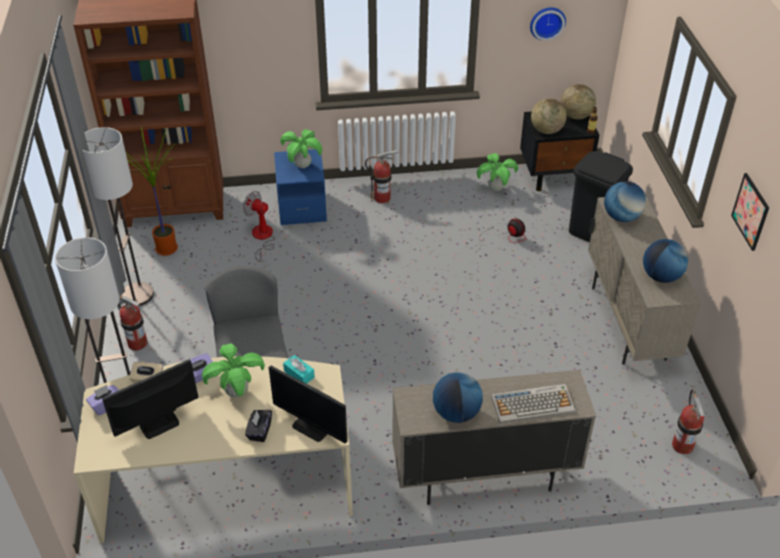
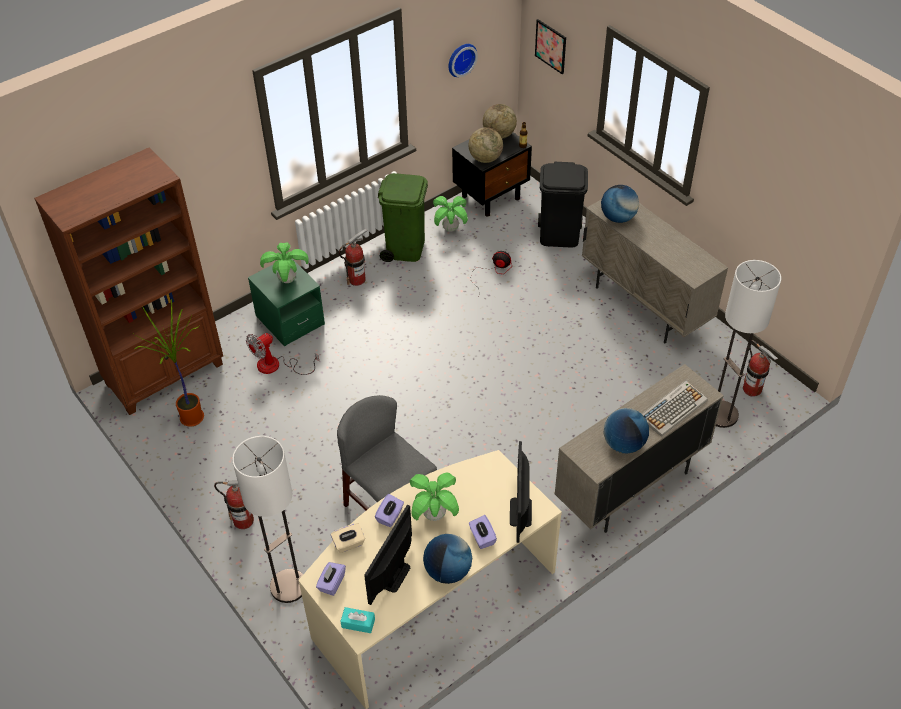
camera: 30 degrees left, 5 degrees up
floor lamp [83,127,154,306] -> floor lamp moved to [716,260,781,428]
fan [243,191,275,262] -> fan turned 45 degrees counterclockwise [246,333,319,375]
black tissue box [245,410,272,442] -> purple tissue box [469,515,497,549]
monitor [269,366,347,444] -> monitor turned 90 degrees clockwise [510,441,532,543]
blue nightstand [274,149,327,225] -> green nightstand [248,259,325,347]
turquoise tissue box [283,355,315,384] -> turquoise tissue box moved to [340,607,375,633]
globe [643,239,688,283] -> globe moved to [423,534,472,584]
picture [731,173,769,251] -> picture moved to [535,19,566,74]
none -> green trash can [378,173,428,262]

